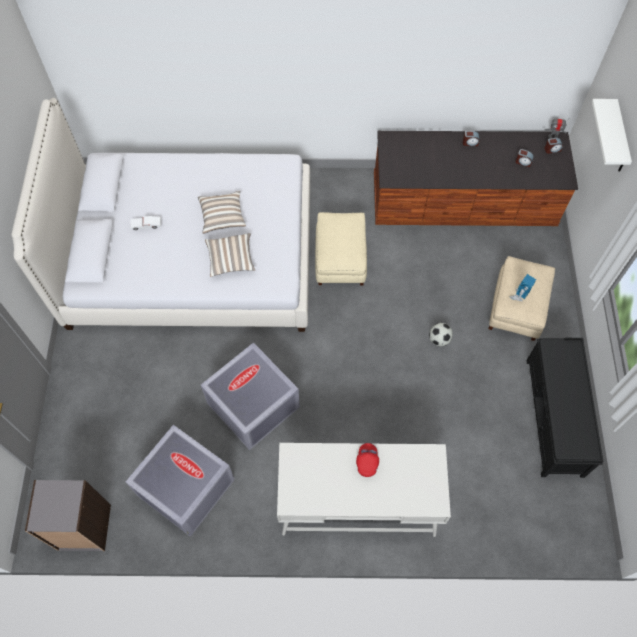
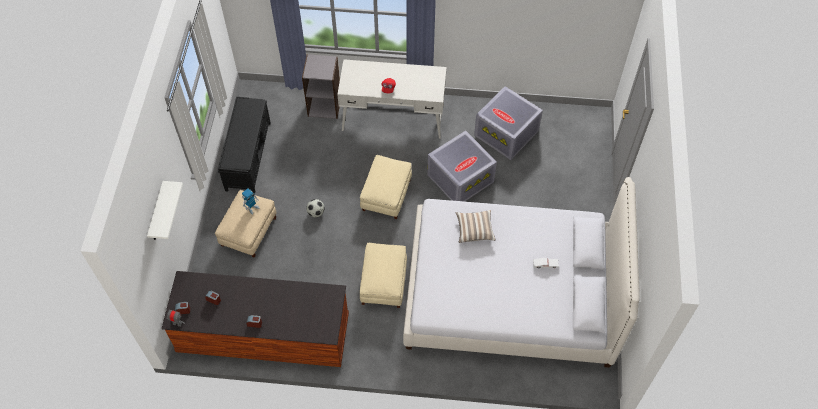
camera: 175 degrees left, 5 degrees down
grey bookcase [25,480,111,551] -> grey bookcase moved to [302,54,340,119]
pillow [198,191,246,234] -> none
none -> beige ottoman [360,155,412,219]

